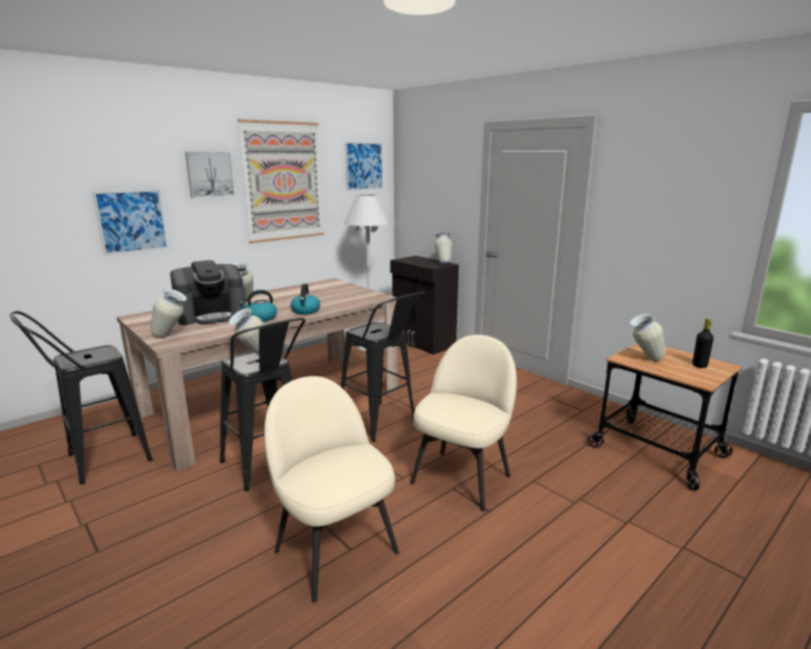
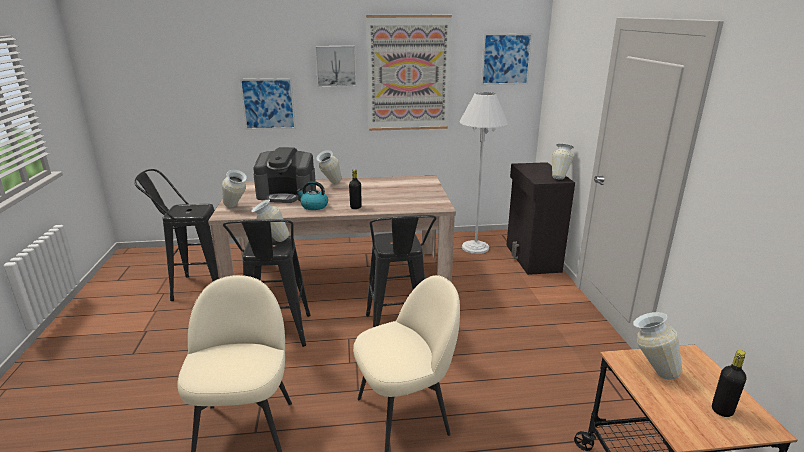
camera: 35 degrees right, 5 degrees up
kettle [291,284,320,315] -> black bottle [349,169,362,209]

